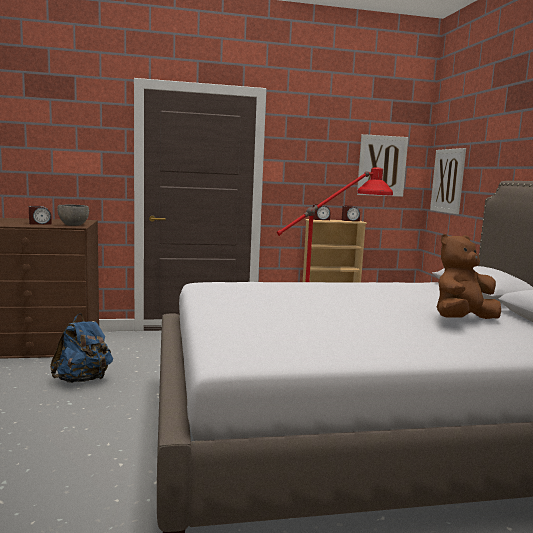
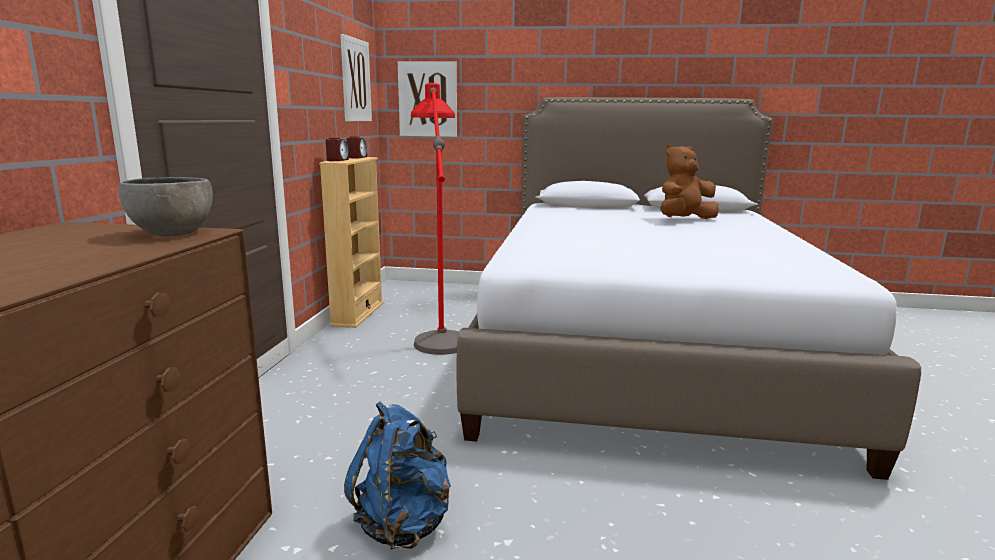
camera: 70 degrees left, 5 degrees up
alarm clock [29,205,52,225] -> none
brown plush toy [437,234,501,319] -> brown plush toy turned 75 degrees clockwise [660,145,719,219]

